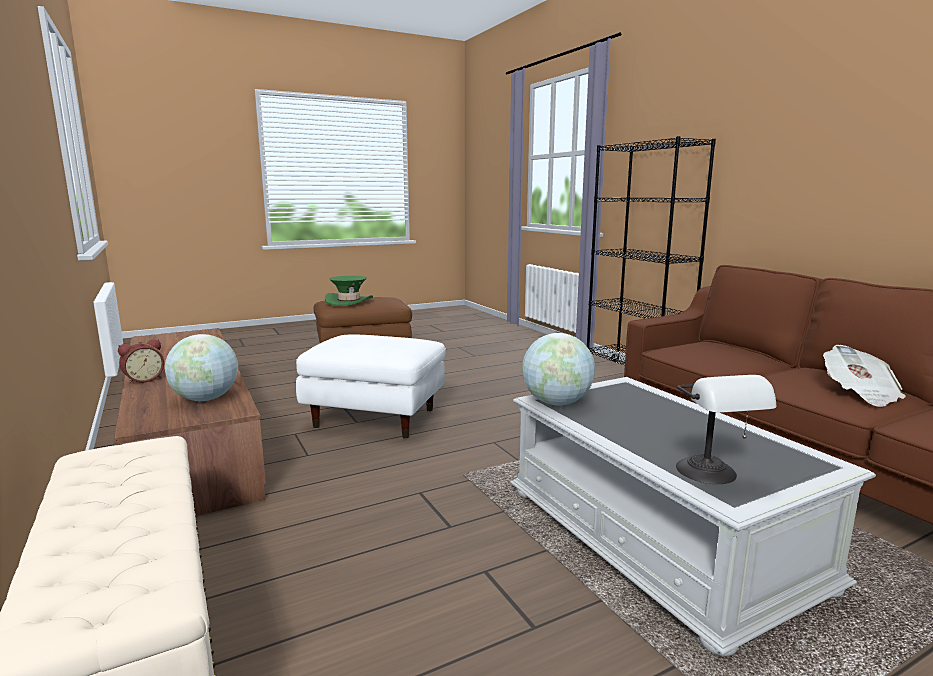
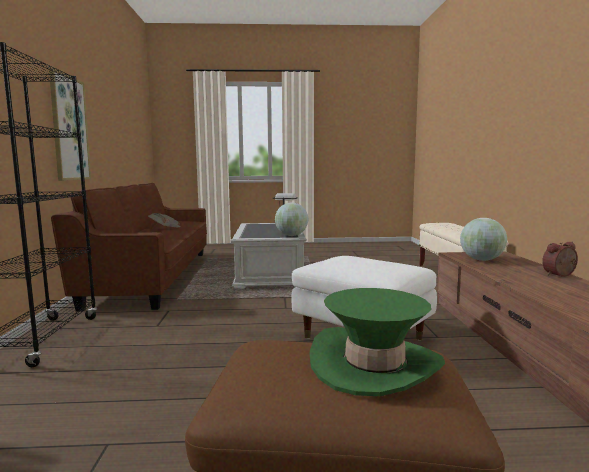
camera: 155 degrees left, 5 degrees down
none -> picture [49,68,91,181]

